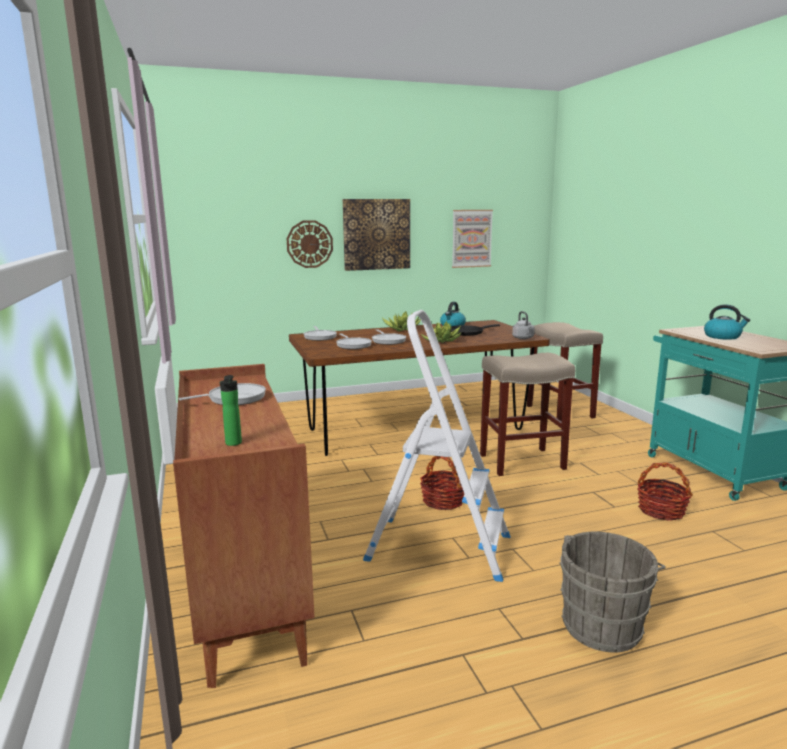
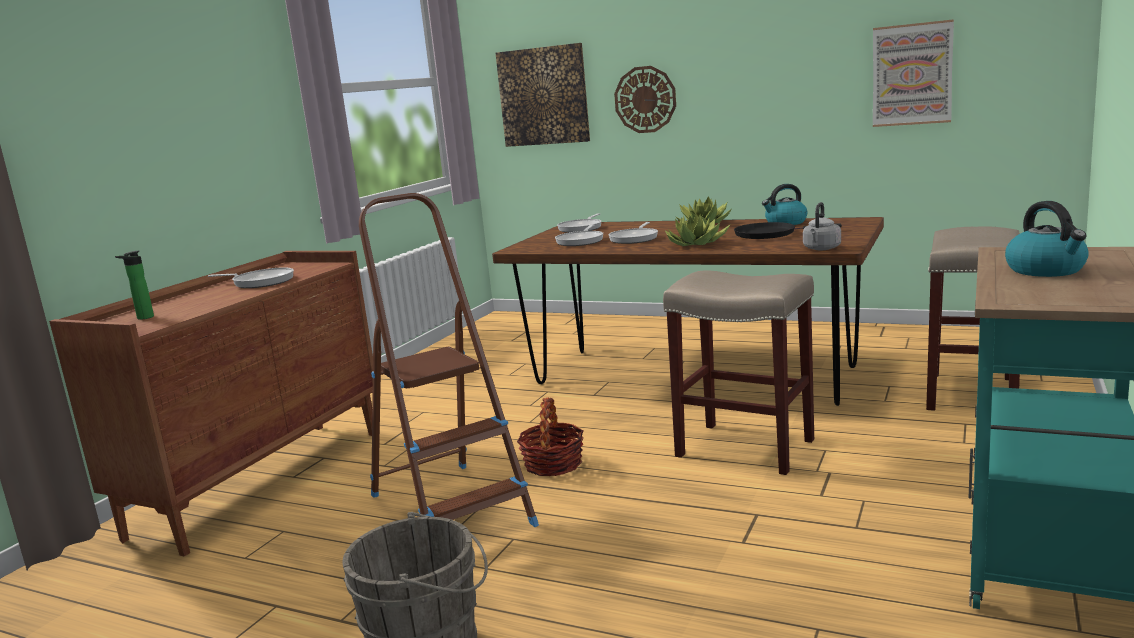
camera: 45 degrees right, 0 degrees up
picture [343,199,410,271] -> picture moved to [495,43,590,147]
white step ladder [363,310,510,582] -> brown step ladder [359,193,539,527]
basket [637,462,693,521] -> none

